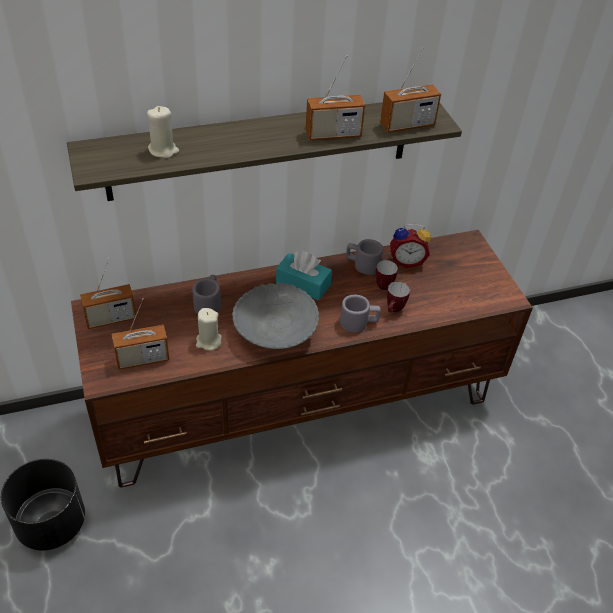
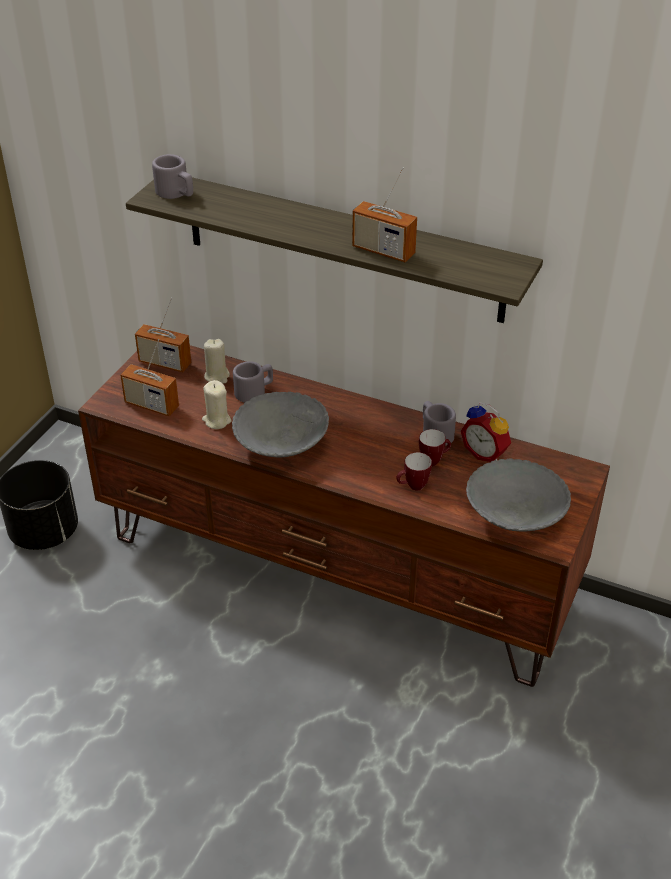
camera: 45 degrees right, 5 degrees down
beige candle [147,106,179,158] -> beige candle moved to [204,339,230,383]
turquoise tissue box [276,251,332,300] -> none
grey mug [340,295,381,332] -> grey mug moved to [152,154,193,199]
radio [380,47,441,133] -> none
none -> grey bowl [466,458,571,532]

